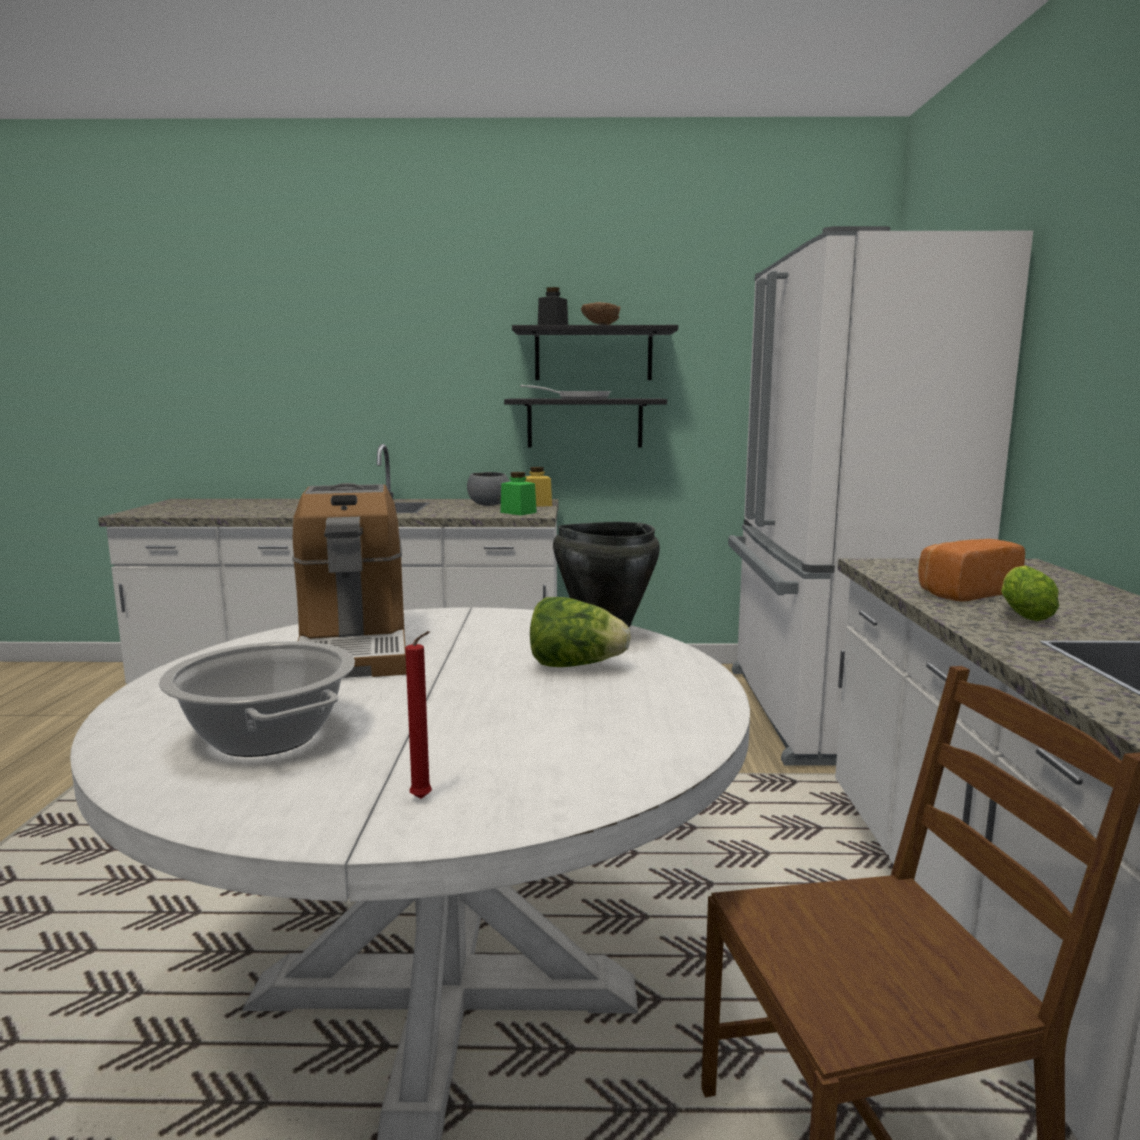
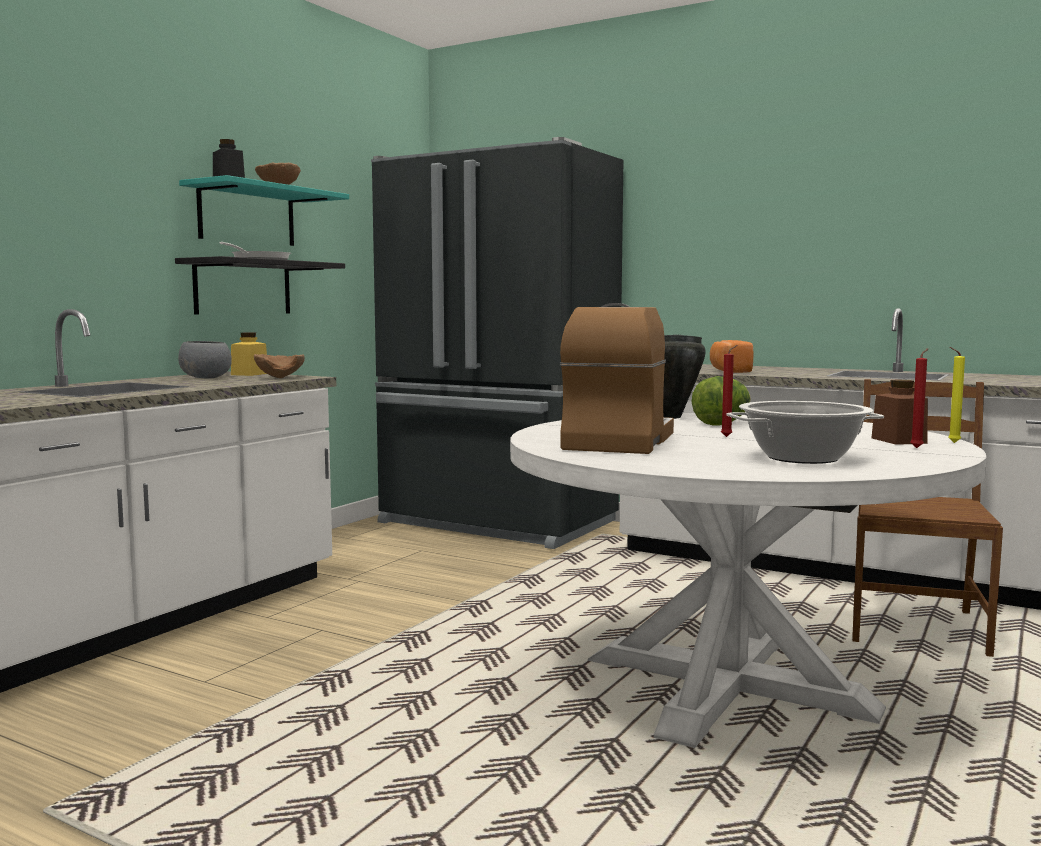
camera: 60 degrees left, 5 degrees down
coffee machine [292,483,406,678] -> coffee machine turned 90 degrees counterclockwise [560,303,674,454]
green jar [500,472,537,515] -> brown bowl [254,354,305,378]
black shelf [512,325,678,380] -> turquoise shelf [179,175,349,246]
white fridge [728,226,1033,766] -> black fridge [371,137,623,549]
lettuce [1001,566,1060,621] -> none
none -> red candle [721,345,738,437]
none -> brown jar [871,380,928,445]
none -> yellow candle [948,347,965,443]

